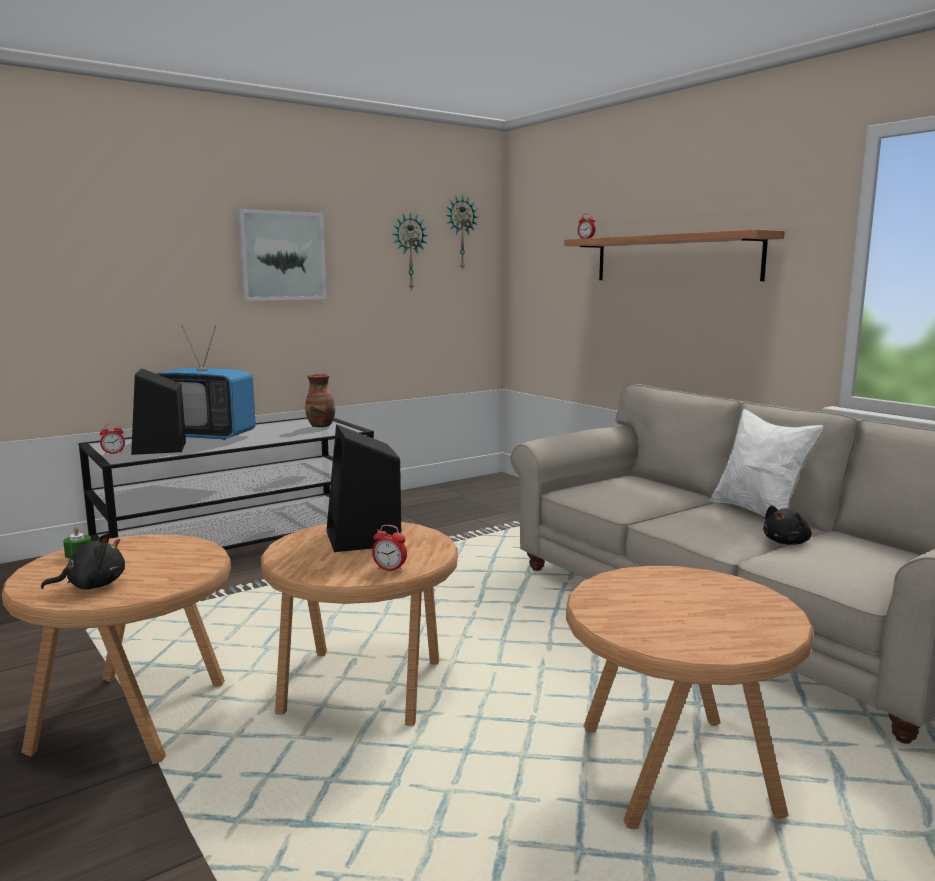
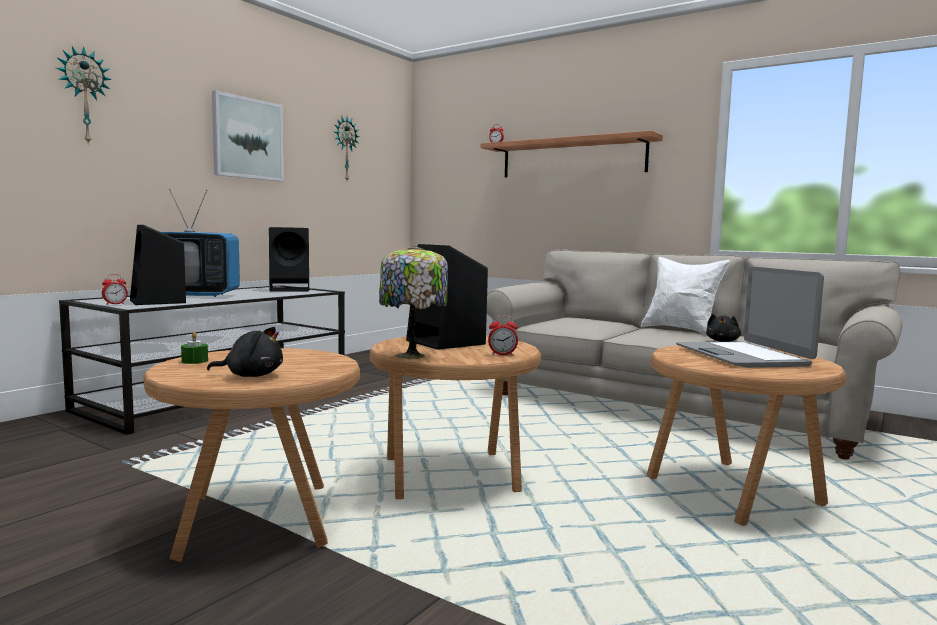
camera: 20 degrees left, 5 degrees down
black plush toy [41,533,125,590] -> black plush toy turned 45 degrees clockwise [207,327,283,377]
vase [305,374,335,427] -> black speaker [269,227,309,292]
wall clock [446,194,478,271] -> wall clock moved to [56,46,112,145]
none -> table lamp [379,246,448,359]
none -> laptop [676,266,824,368]

